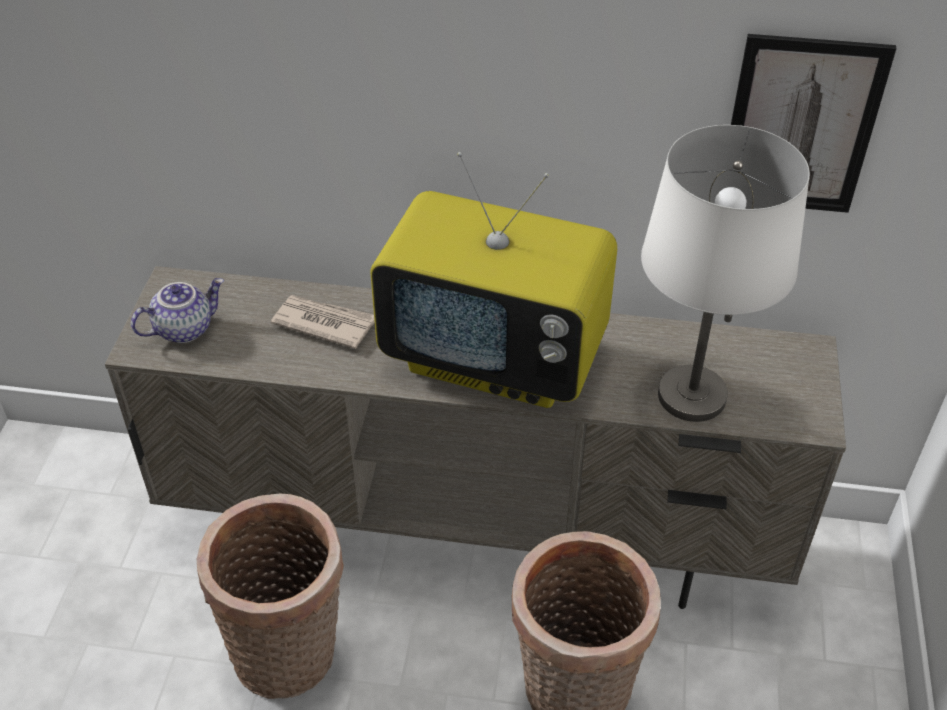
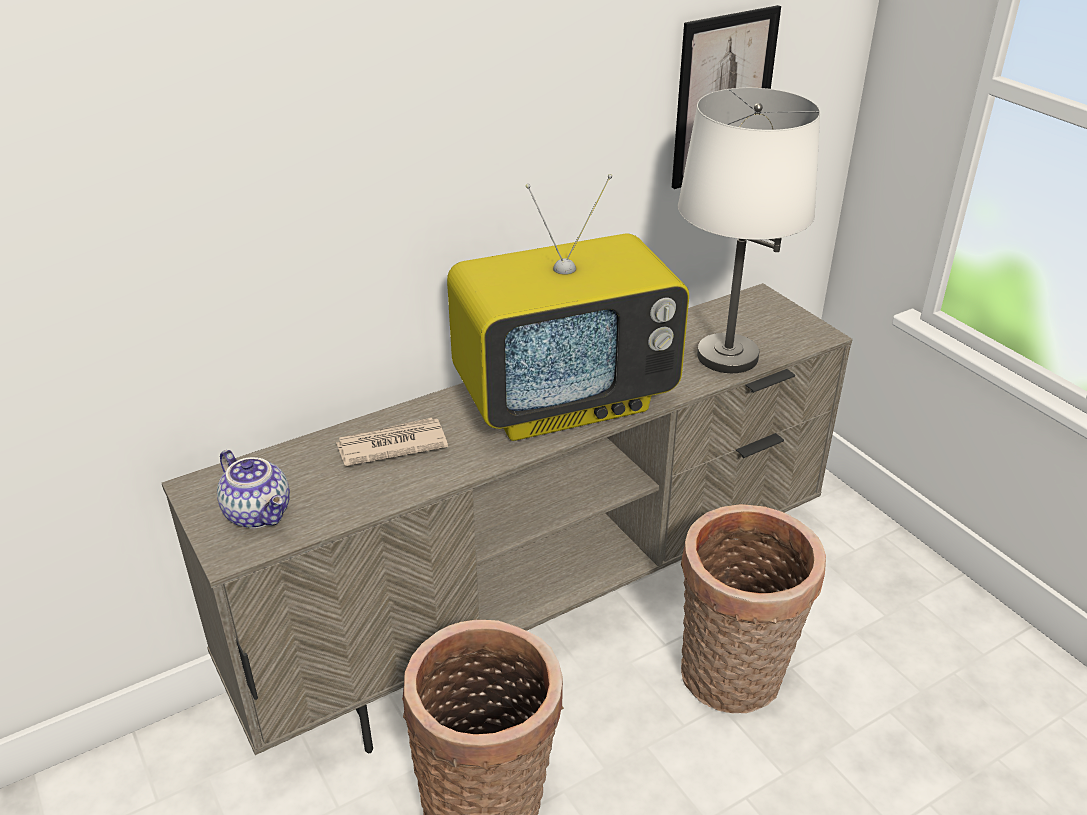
camera: 40 degrees left, 10 degrees down
teapot [131,278,224,343] -> teapot turned 120 degrees clockwise [217,450,290,528]

